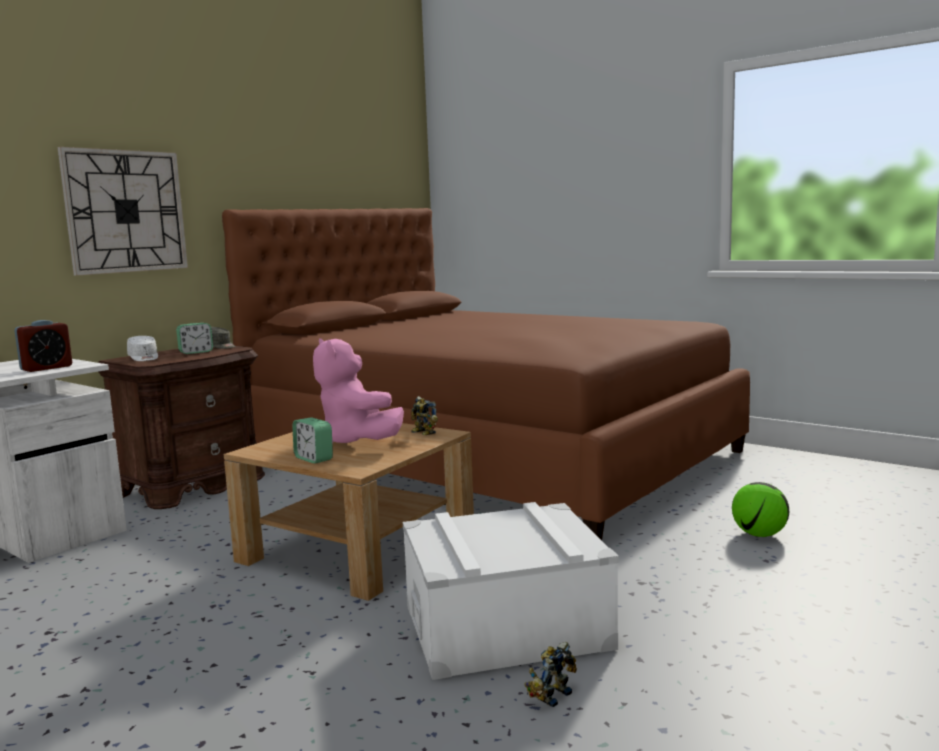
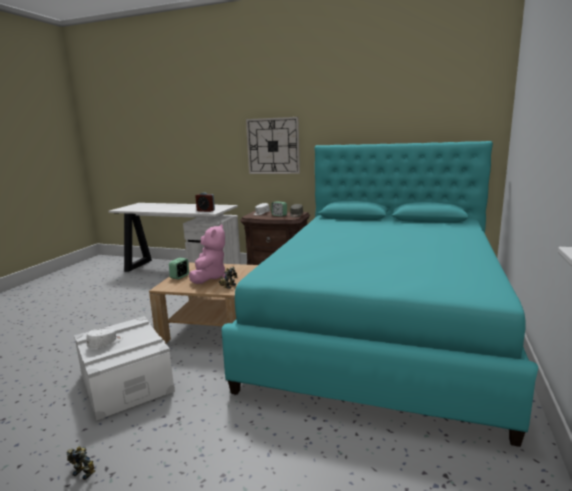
camera: 70 degrees right, 5 degrees up
brown bed [222,208,750,541] -> turquoise bed [222,141,538,447]
pink plush toy [313,338,404,444] -> pink plush toy turned 150 degrees clockwise [189,224,226,284]
toy robot [525,642,577,707] -> toy robot moved to [67,446,95,480]
football [732,482,789,537] -> none
none -> white cap [86,328,123,349]

